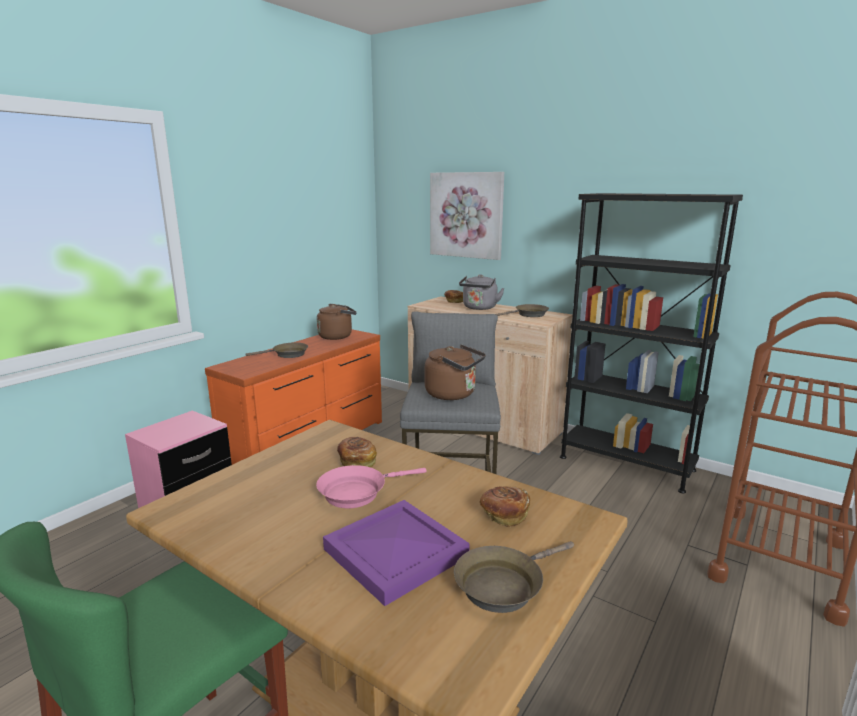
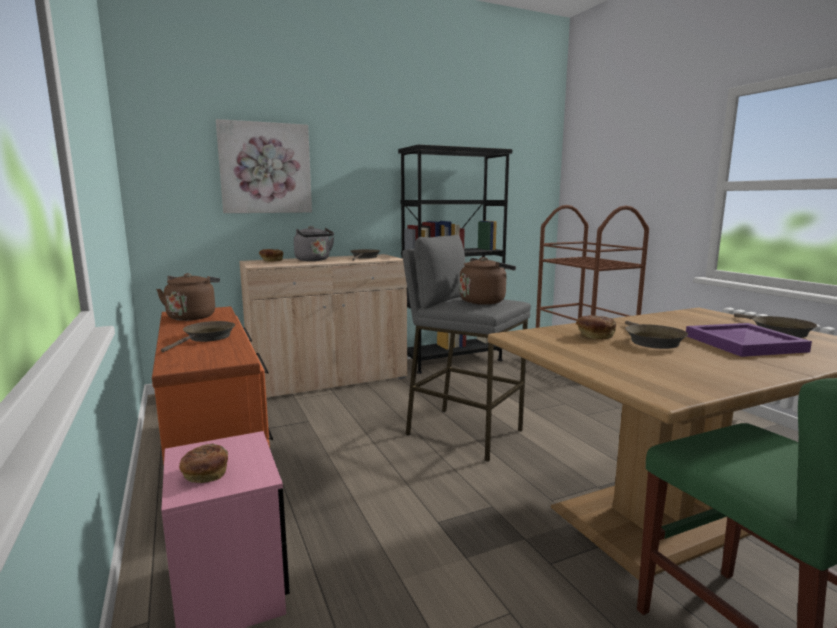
camera: 60 degrees left, 5 degrees down
pink frying pan [316,465,427,508] -> brown frying pan [625,321,688,349]
bread [480,486,530,527] -> bread moved to [179,444,228,483]

